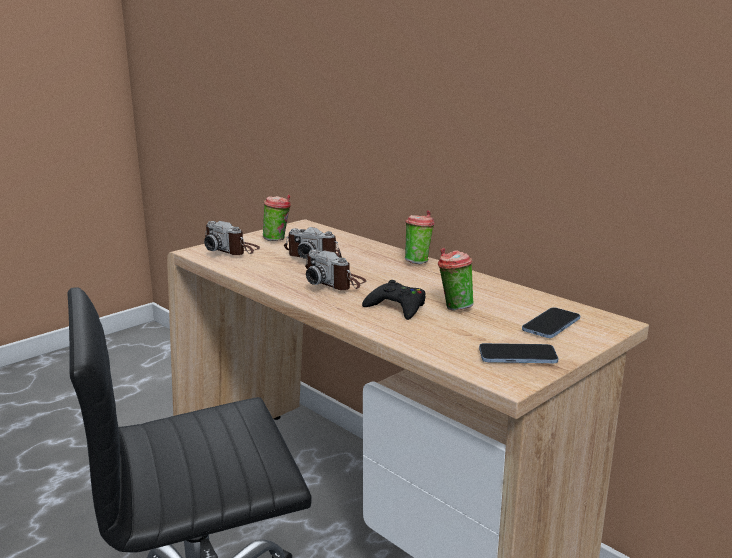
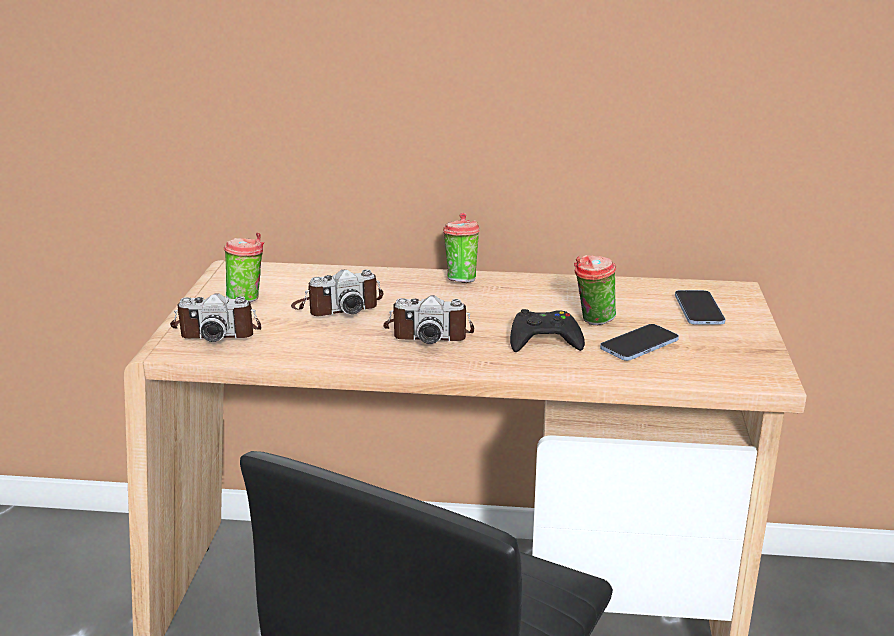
camera: 40 degrees left, 5 degrees up
phone [479,343,558,364] -> phone moved to [600,324,679,361]

